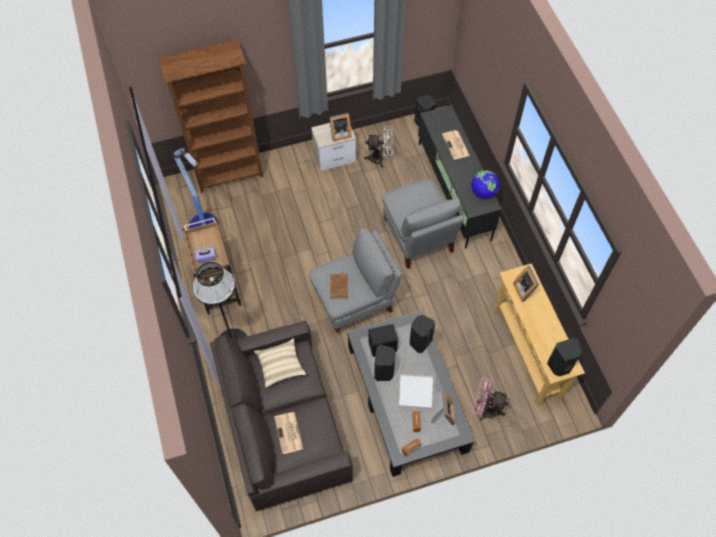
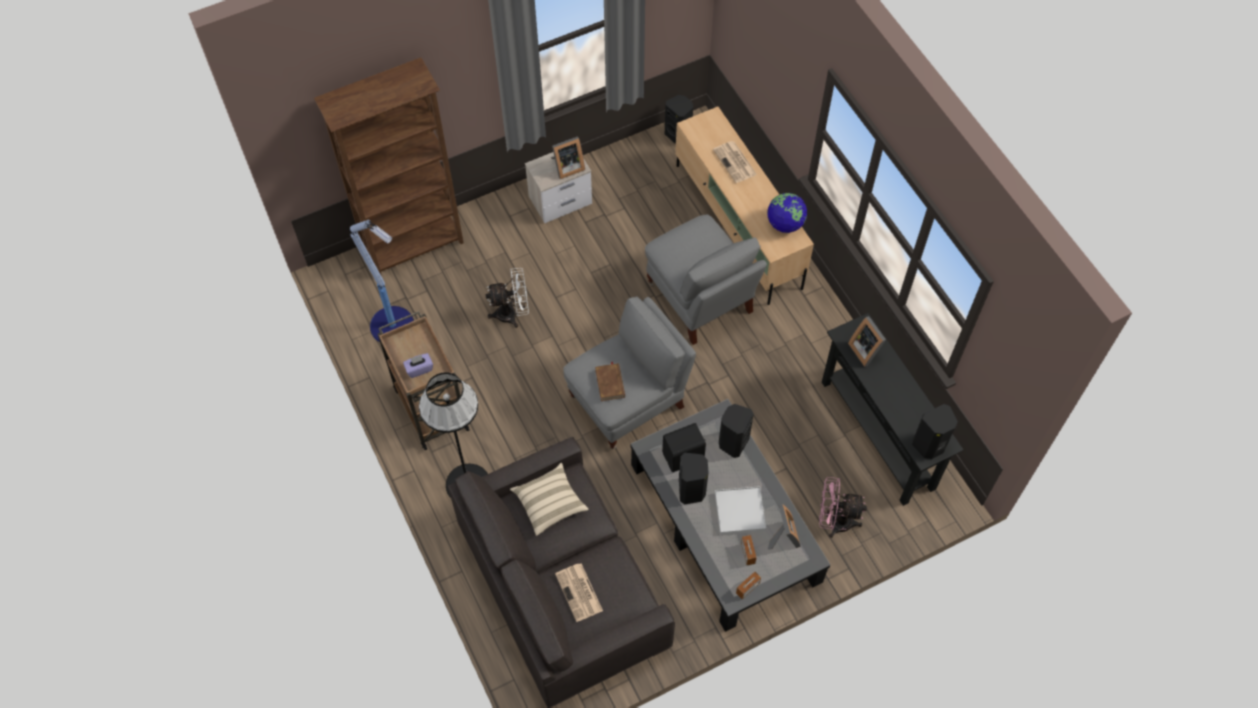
camera: 10 degrees left, 0 degrees up
white fan [364,126,393,168] -> white fan moved to [485,268,529,328]
black tv stand [418,105,502,248] -> beige tv stand [675,107,814,305]
beige console table [494,263,585,406] -> black console table [822,313,963,506]

